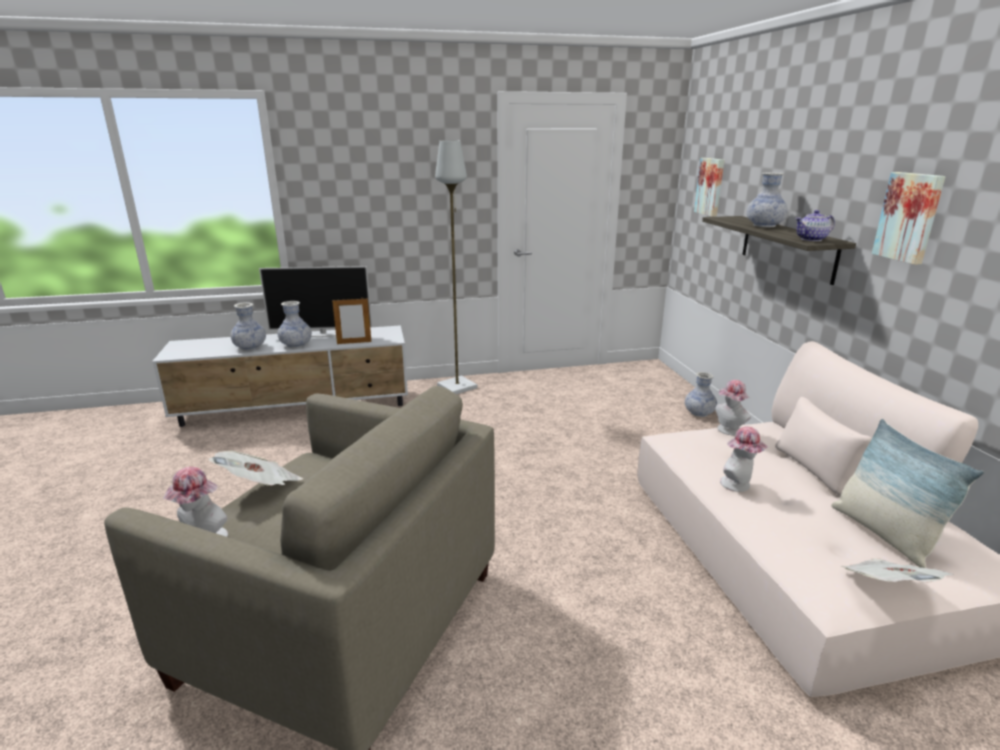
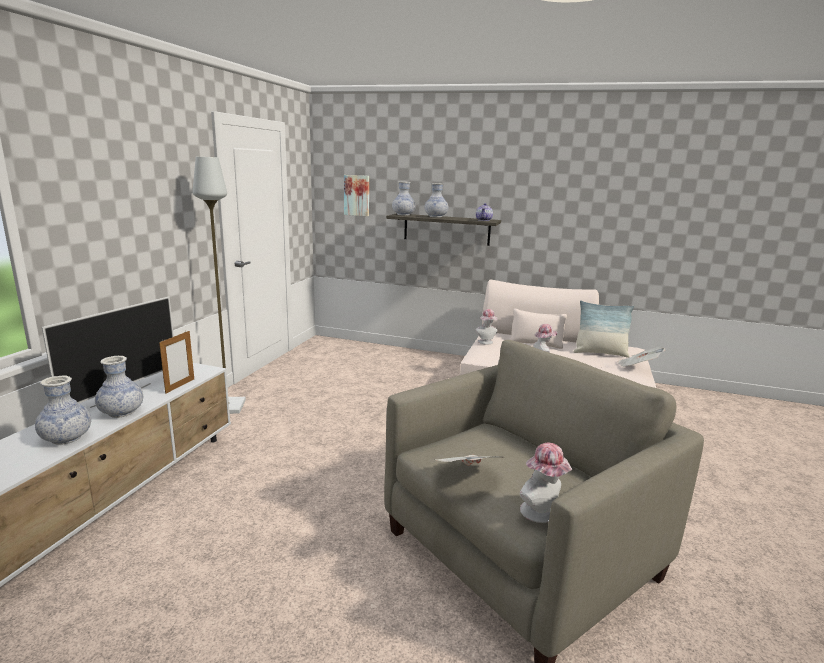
camera: 60 degrees left, 5 degrees down
vase [685,372,717,417] -> vase moved to [392,182,416,216]
picture [872,172,946,265] -> none

